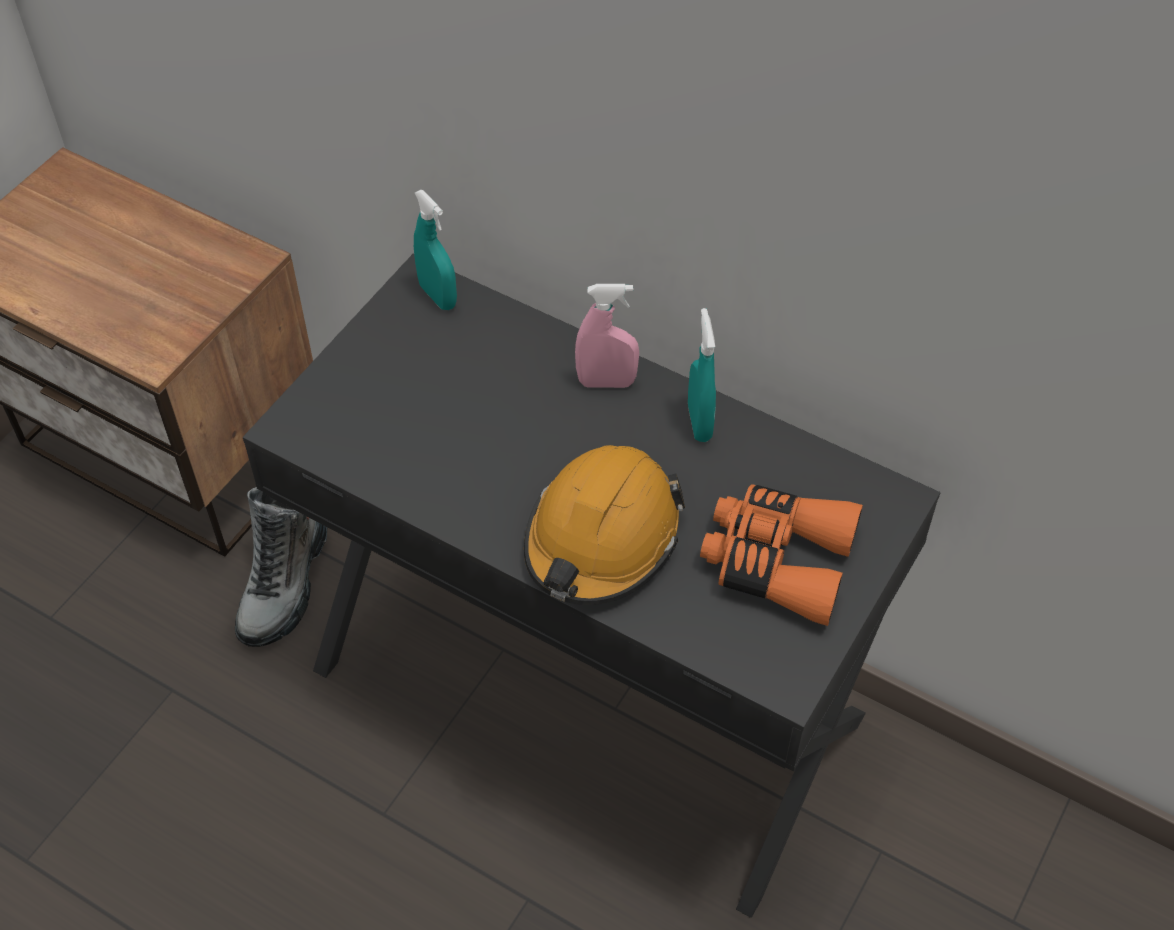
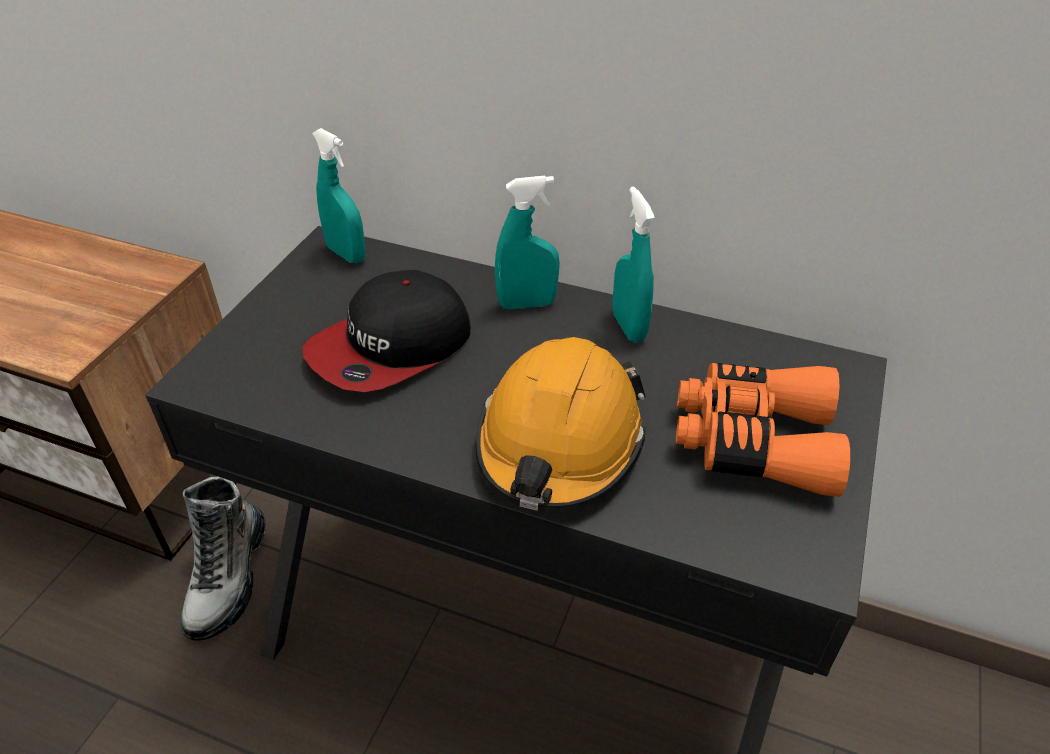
camera: 10 degrees left, 10 degrees down
pink spray bottle [575,284,639,388] -> turquoise spray bottle [495,176,560,310]
none -> cap [302,270,471,392]

